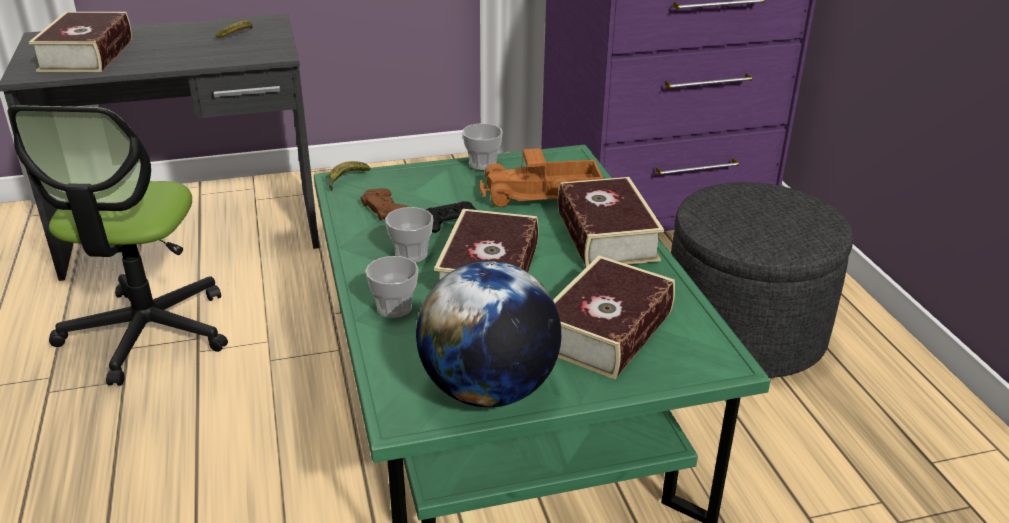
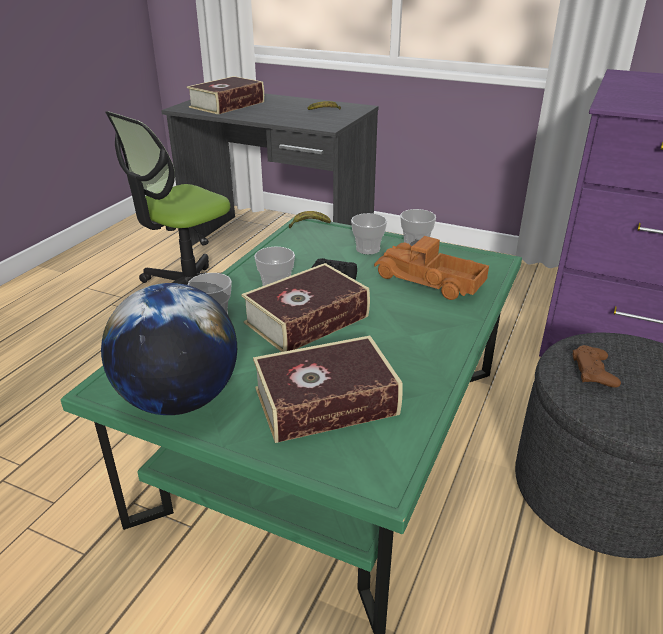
camera: 40 degrees right, 0 degrees up
brown game controller [361,188,409,221] -> brown game controller moved to [573,345,621,388]
book [558,177,664,267] -> none
none -> cup [351,213,387,255]

